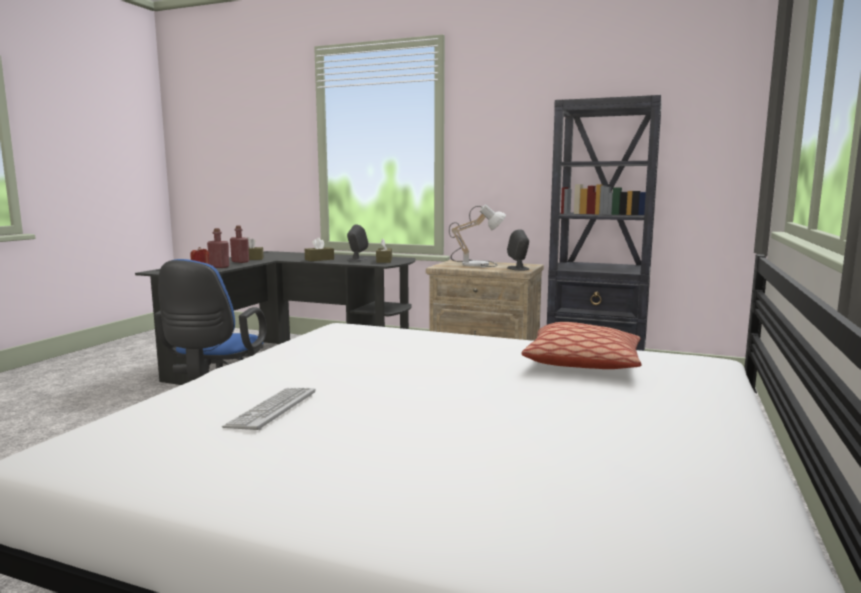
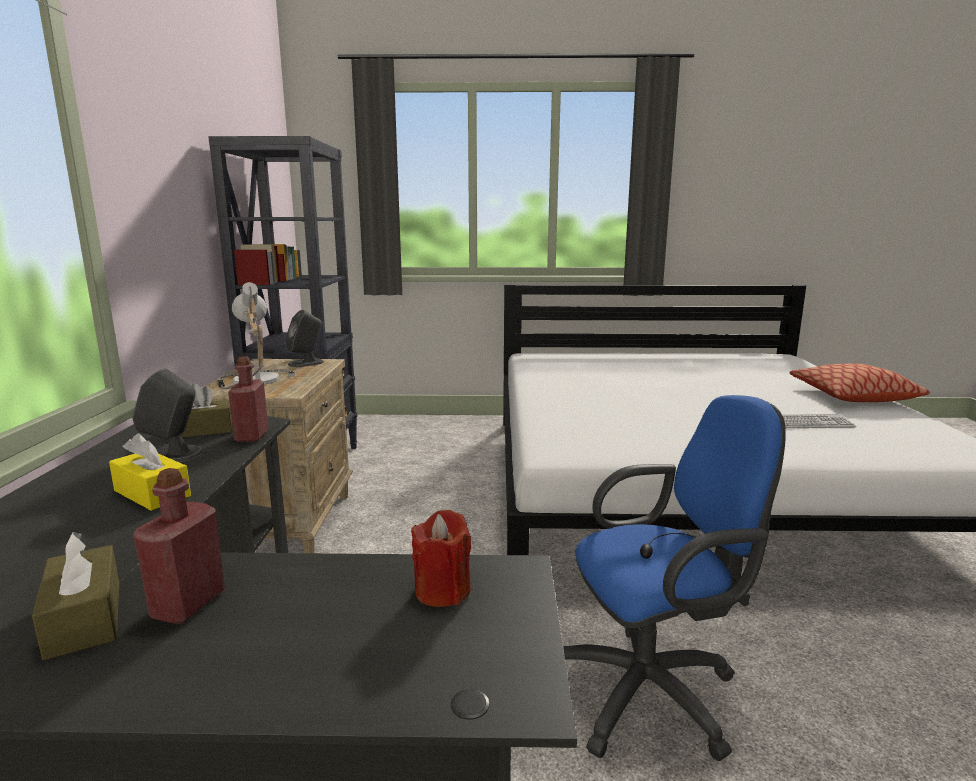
camera: 110 degrees left, 5 degrees up
red bottle [207,228,229,268] -> red bottle moved to [228,357,268,442]
brown tissue box [305,237,334,261] -> yellow tissue box [109,433,191,511]
pillow [521,322,641,369] -> pillow moved to [789,363,930,402]

